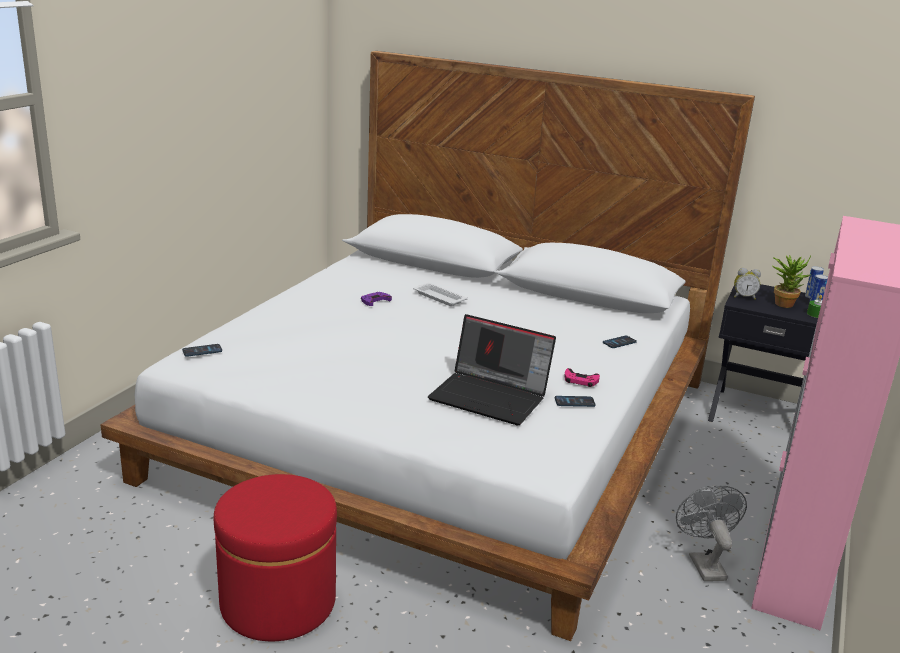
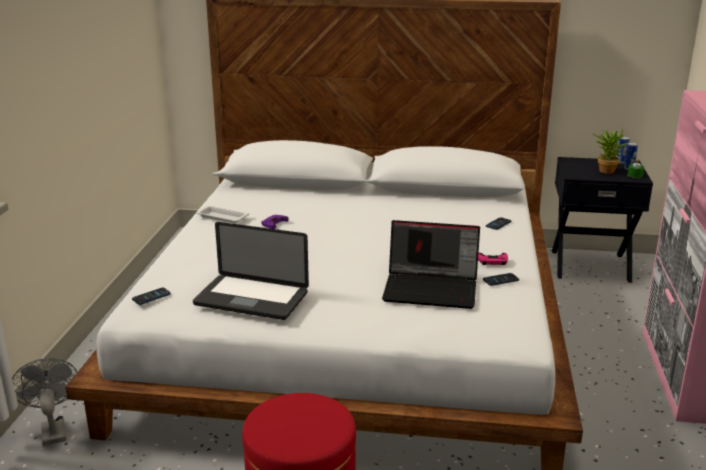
camera: 15 degrees left, 0 degrees up
white tray [413,283,468,306] -> white tray moved to [196,206,249,224]
grey fan [676,485,747,581] -> grey fan moved to [12,358,77,446]
alarm clock [734,268,761,300] -> none
none -> laptop [193,222,309,320]

